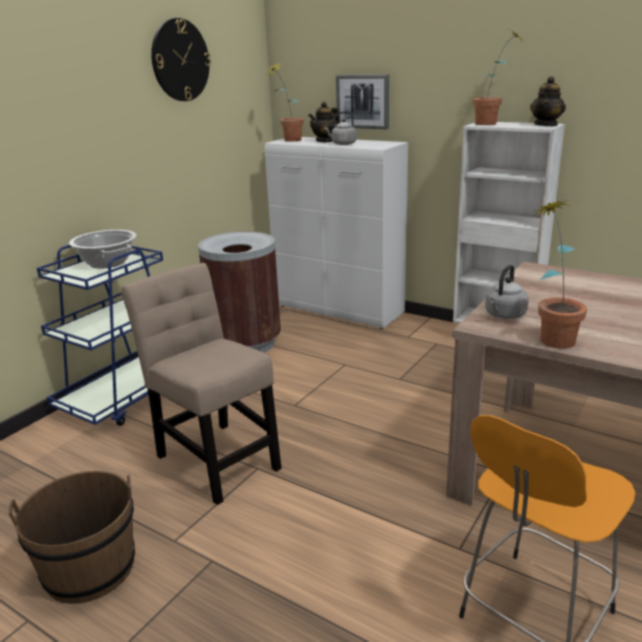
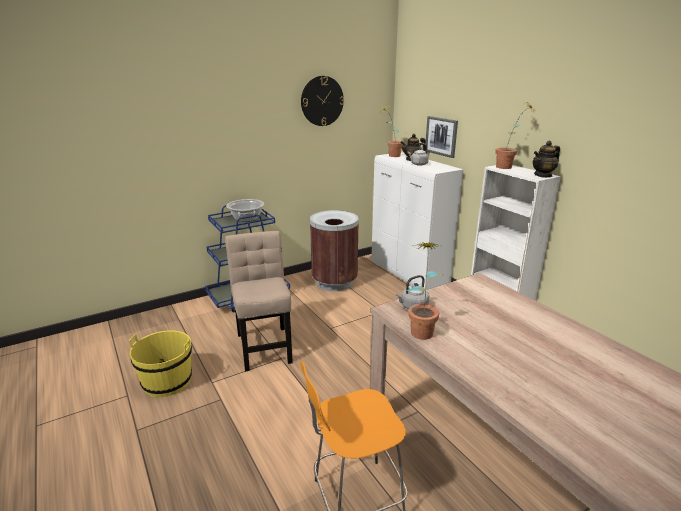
camera: 25 degrees right, 0 degrees up
brown bucket [8,471,135,604] -> yellow bucket [129,330,192,397]

